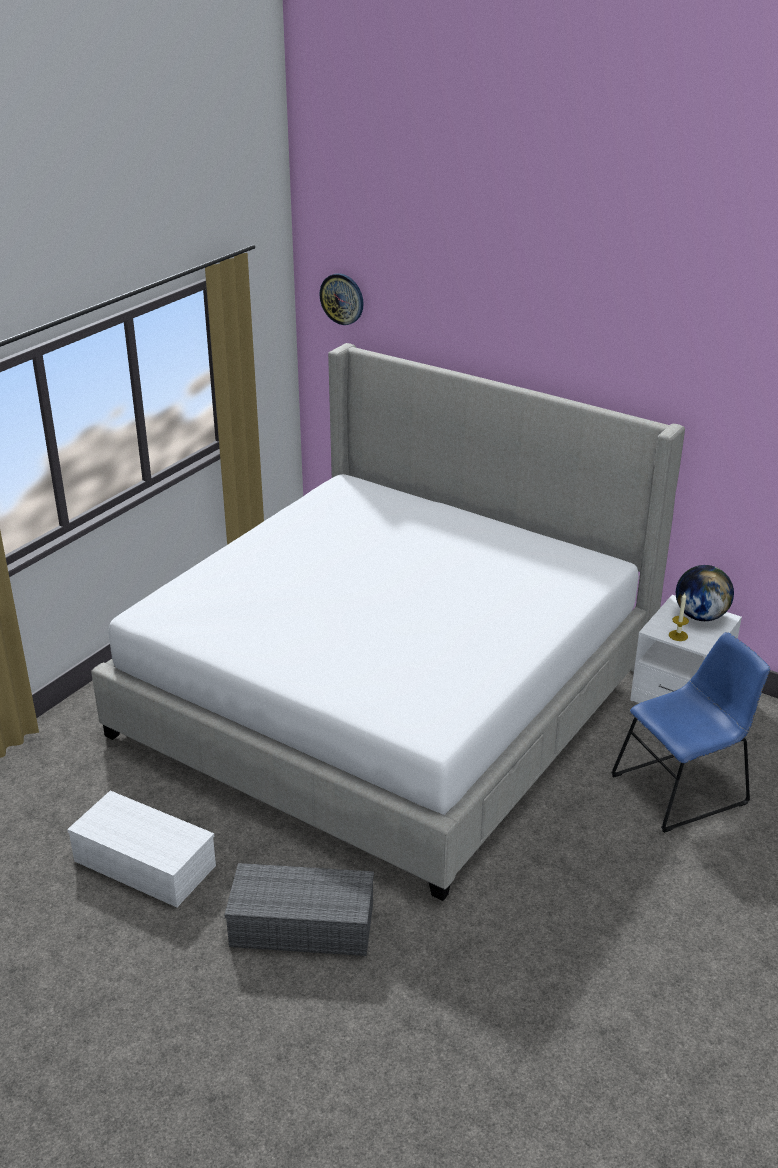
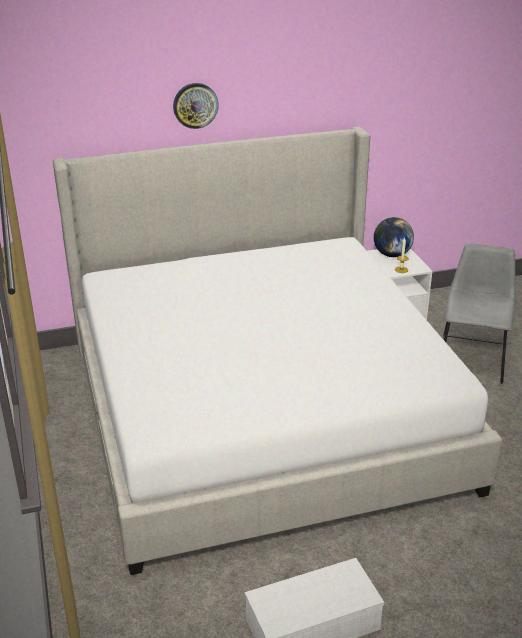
camera: 50 degrees left, 0 degrees up
grey storage box [225,863,374,956] -> none
wall clock [319,273,364,325] -> wall clock moved to [173,83,219,129]
blue chair [611,632,770,833] -> grey chair [443,243,516,384]

